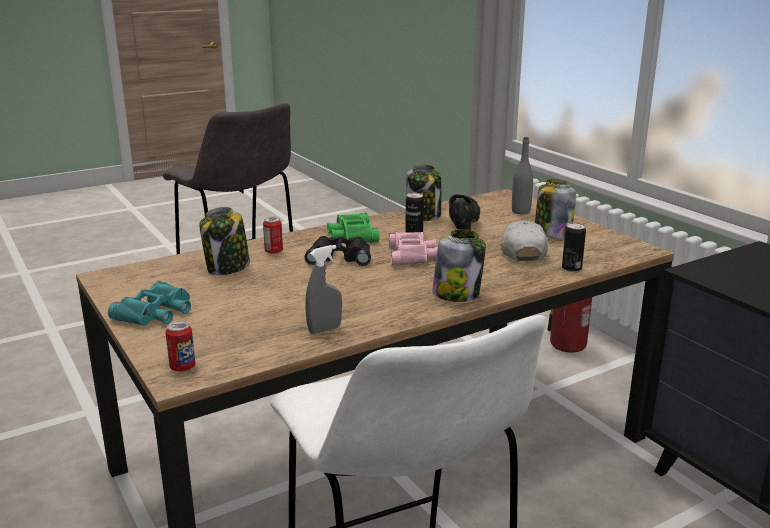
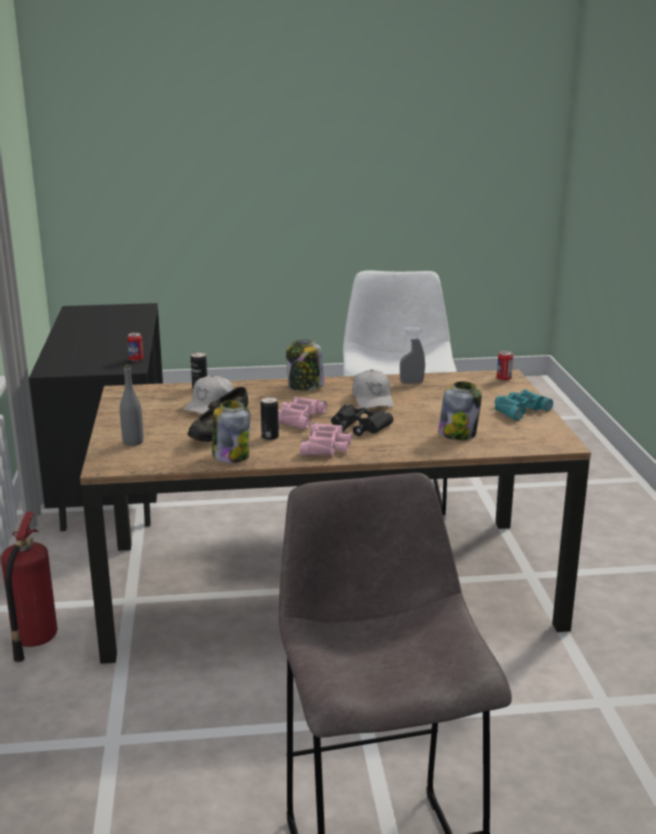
camera: 155 degrees left, 0 degrees up
can [263,217,283,254] -> can moved to [127,333,143,361]
green binoculars [327,213,379,242] -> pink binoculars [300,423,352,456]
jar [535,179,576,238] -> none
none -> white cap [352,369,394,409]

